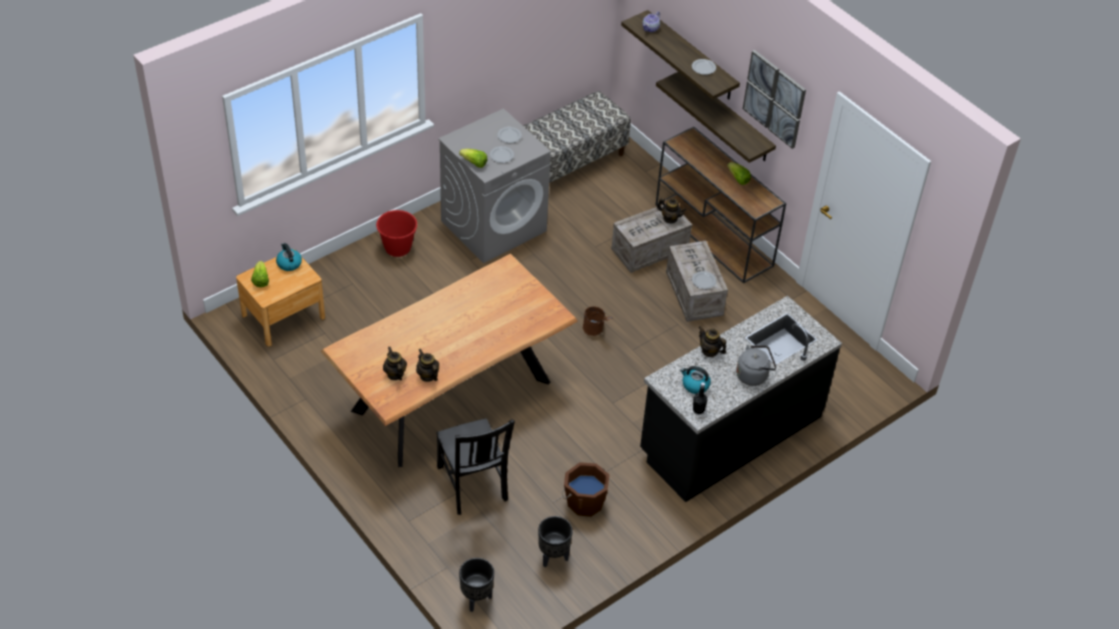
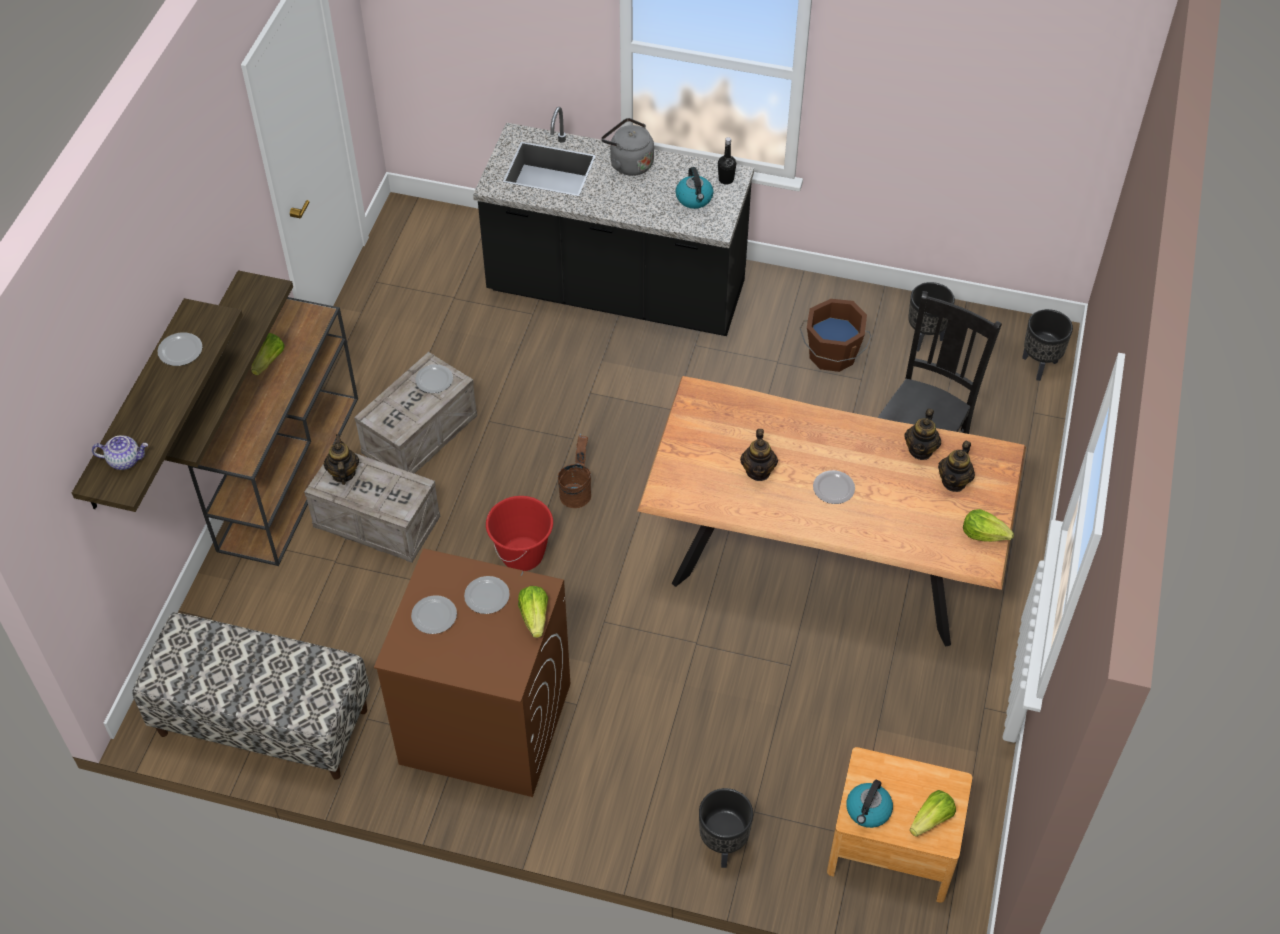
camera: 125 degrees left, 5 degrees up
red bucket [376,210,418,257] -> red bucket moved to [486,496,553,571]
grey washing machine [438,108,551,263] -> brown washing machine [374,548,570,797]
teapot [698,326,726,357] -> teapot moved to [740,429,778,481]
picture [743,50,806,149] -> none
none -> black planter [699,788,753,868]
none -> plate [813,470,855,504]
none -> lettuce [963,509,1014,542]

